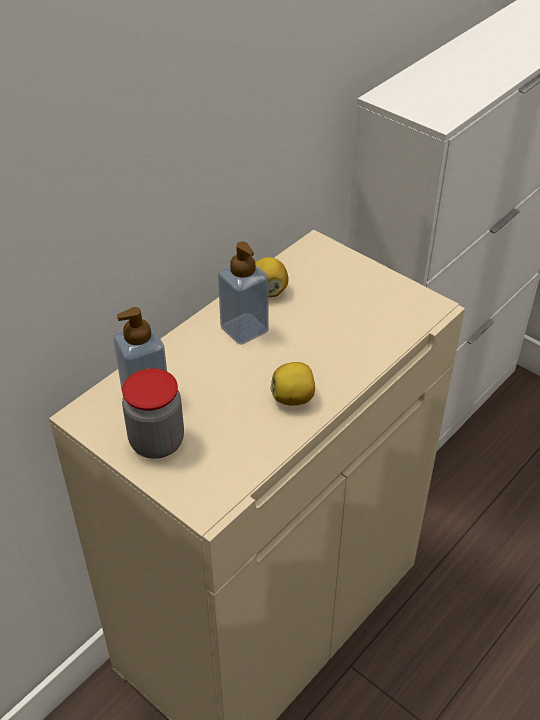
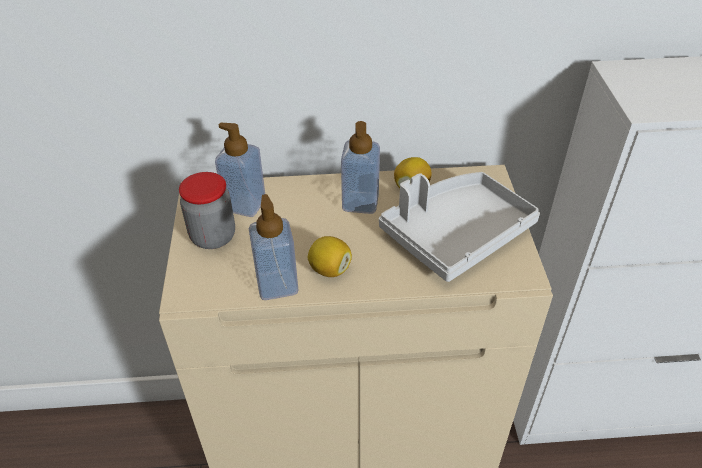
camera: 45 degrees right, 0 degrees up
none -> soap dispenser [249,194,298,300]
none -> grey tray [379,172,540,282]

